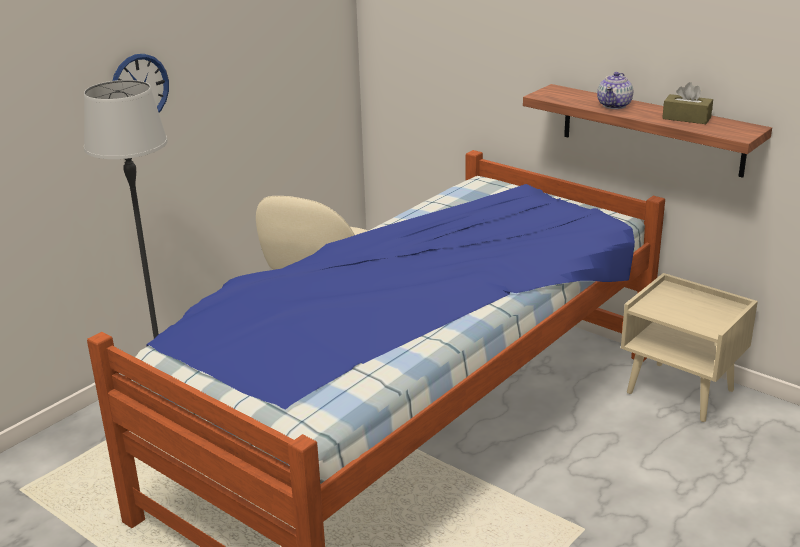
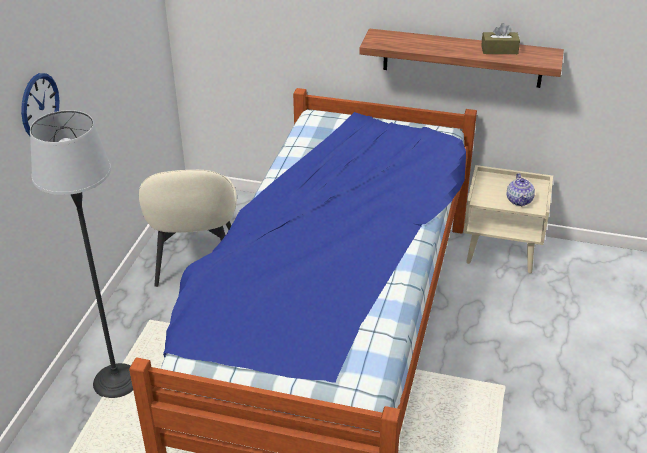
camera: 25 degrees left, 10 degrees up
teapot [597,72,633,109] -> teapot moved to [507,173,535,206]

